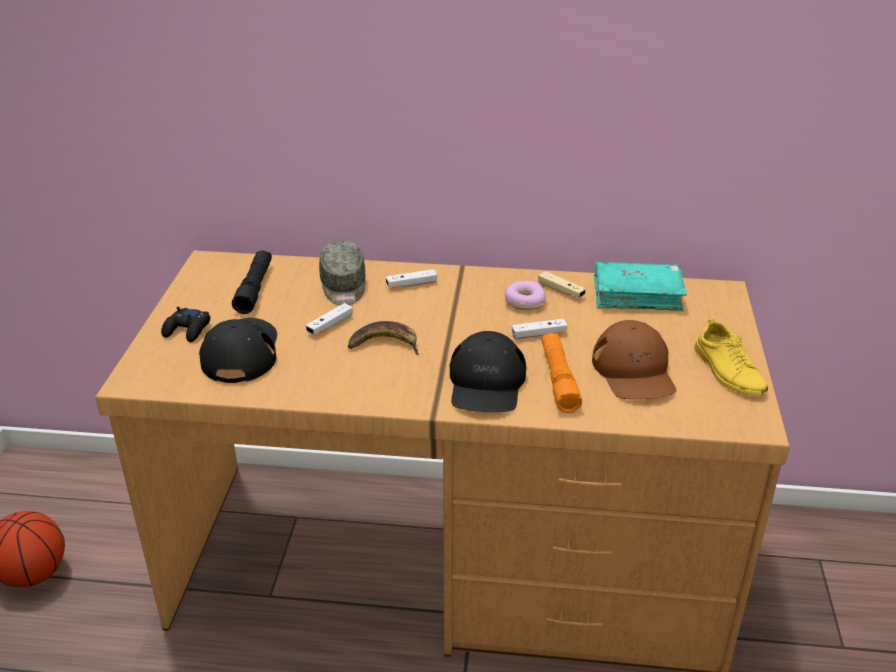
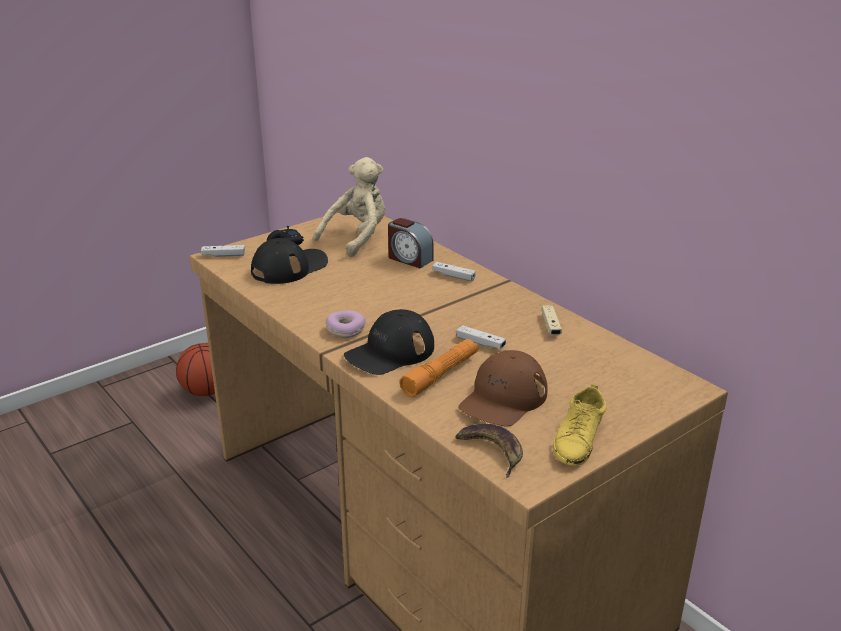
camera: 45 degrees right, 5 degrees down
black flashlight [232,251,272,314] -> beige plush toy [313,157,385,257]
white game controller [306,303,353,335] -> white game controller moved to [201,245,245,257]
grey cap [319,241,365,305] -> alarm clock [388,218,434,268]
banana [348,321,419,355] -> banana moved to [455,424,523,478]
donut [505,281,546,310] -> donut moved to [326,310,366,338]
turquoise book [594,262,687,311] -> none

